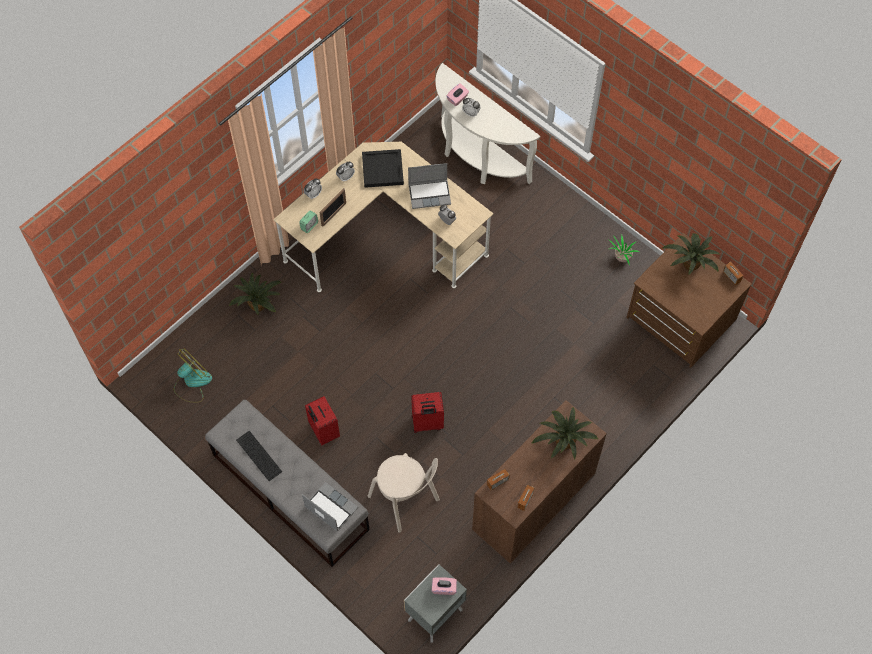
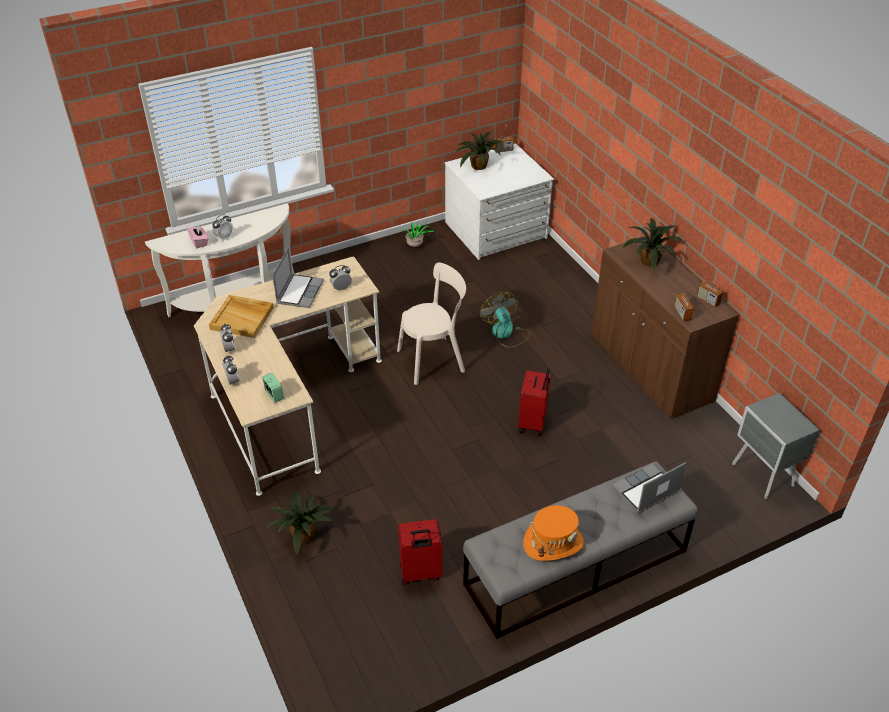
camera: 70 degrees left, 20 degrees down
fan [174,348,212,403] -> fan moved to [480,292,530,348]
keyboard [236,431,282,481] -> orange hat [523,505,584,561]
red suitcase [305,396,340,446] -> red suitcase moved to [398,519,443,585]
picture frame [319,188,346,227] -> none
black tray [362,149,404,188] -> beige tray [209,295,274,338]
beige chair [368,453,440,533] -> beige chair moved to [397,263,466,385]
pink tissue box [432,577,457,595] -> none
brown dresser [626,233,752,368] -> white dresser [445,143,554,260]

